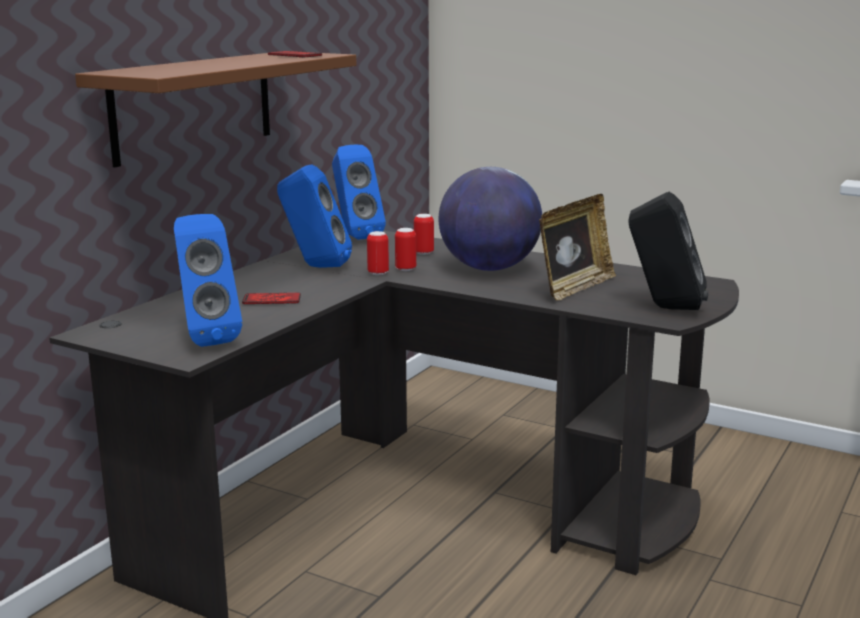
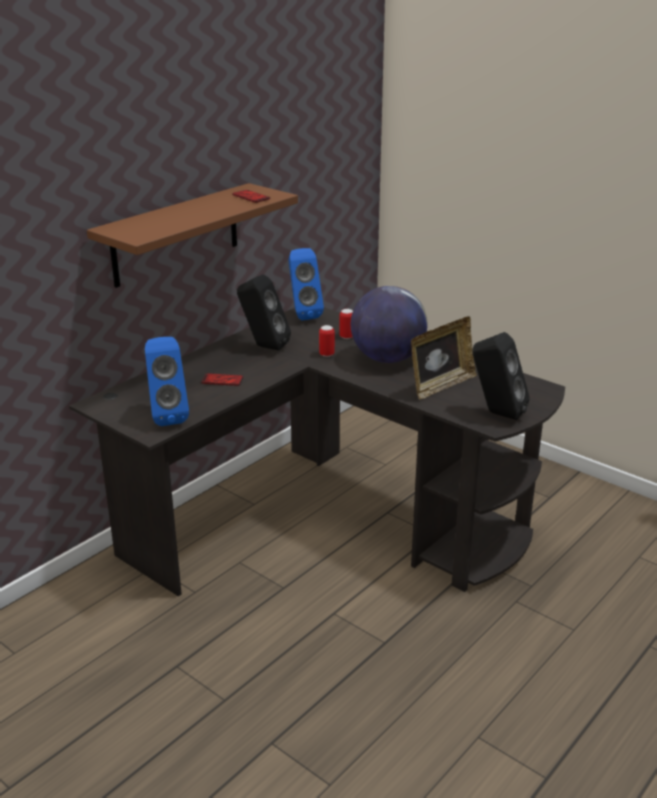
camera: 10 degrees right, 10 degrees up
blue speaker [277,164,352,268] -> black speaker [237,274,291,350]
can [367,231,389,275] -> none

